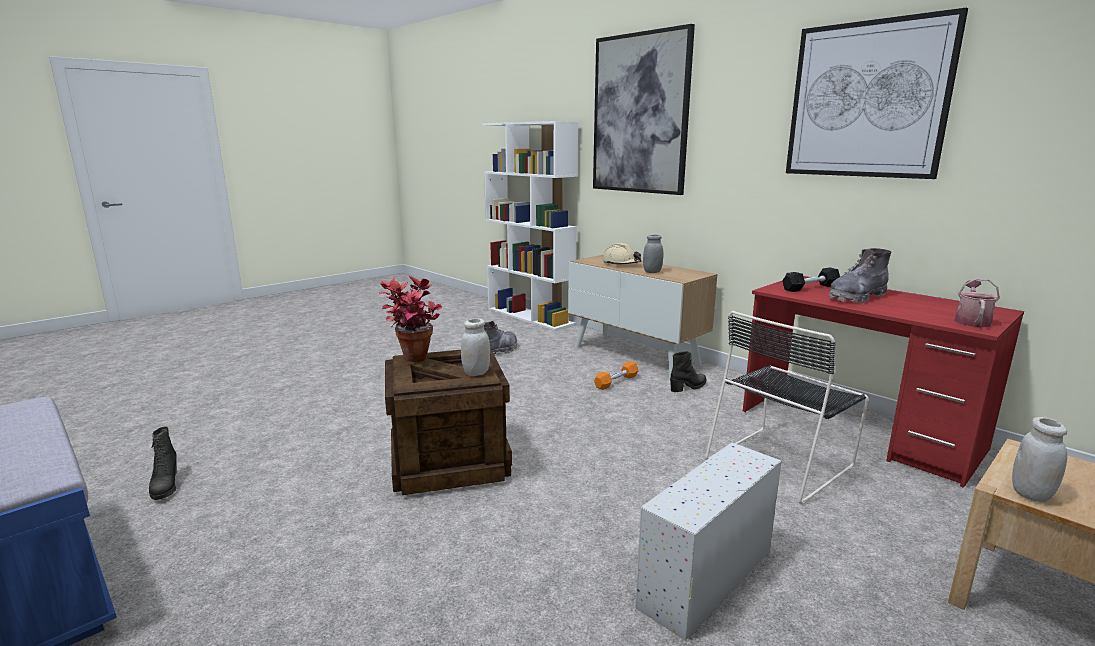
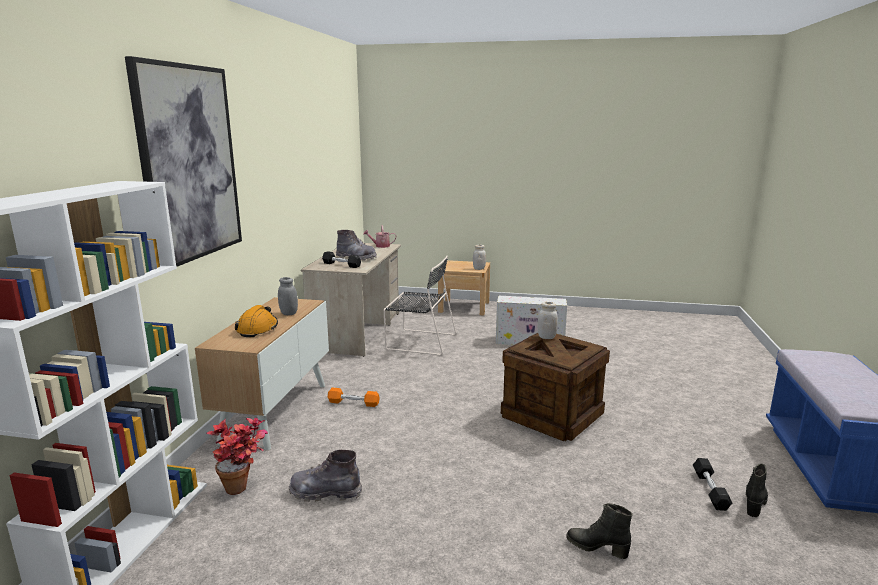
camera: 125 degrees left, 0 degrees up
potted plant [379,276,443,362] -> potted plant moved to [207,418,268,495]
beige hard hat [602,243,641,265] -> orange hard hat [235,305,278,337]
black boot [670,351,707,392] -> black boot moved to [566,503,633,559]
red desk [743,276,1024,487] -> beige desk [301,243,401,357]
picture [786,8,968,179] -> none
none -> black dumbbell [693,458,732,511]

